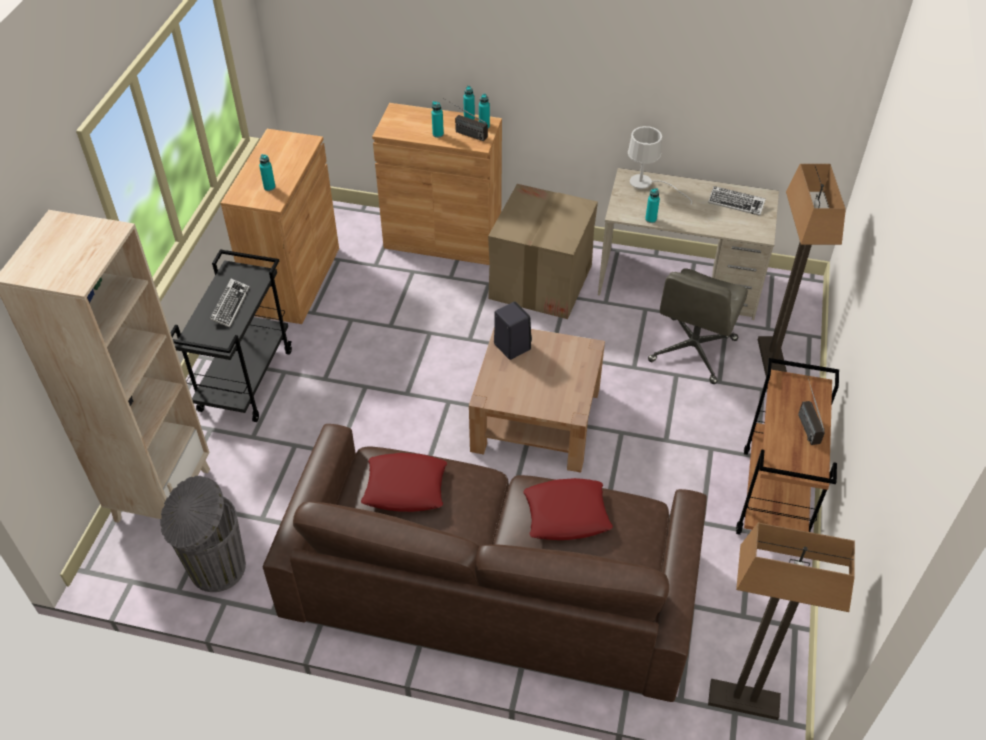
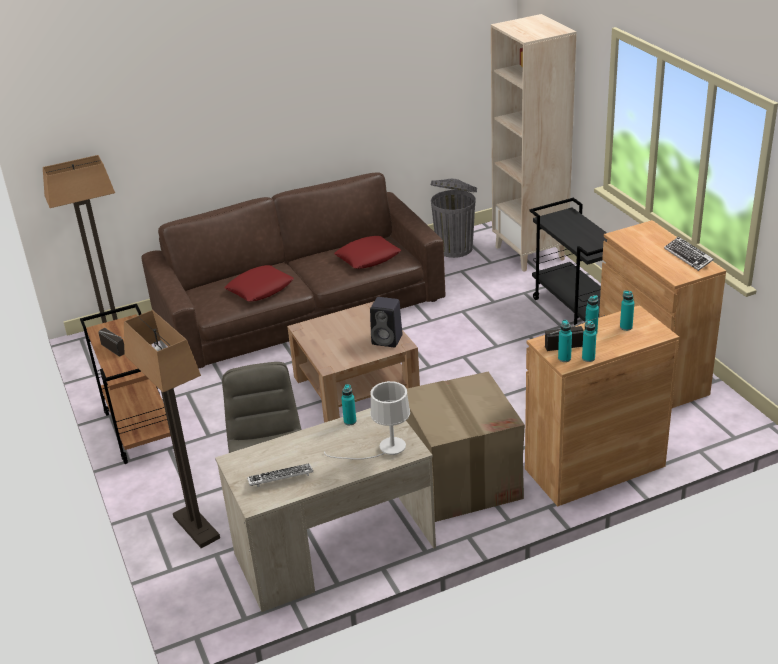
camera: 145 degrees right, 15 degrees down
keyboard [210,278,250,327] -> keyboard moved to [664,237,714,271]
turquoise bottle [259,154,276,191] -> turquoise bottle moved to [620,291,634,331]

